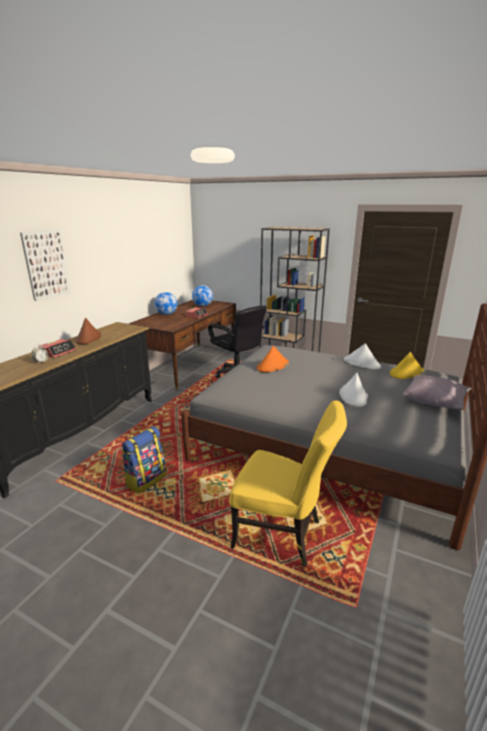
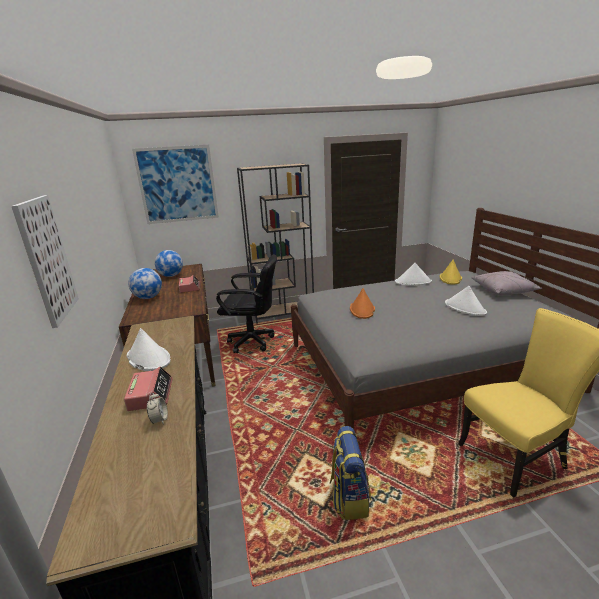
camera: 40 degrees left, 0 degrees up
brown hat [76,318,101,344] -> white hat [127,328,171,371]
none -> picture [132,145,219,224]

